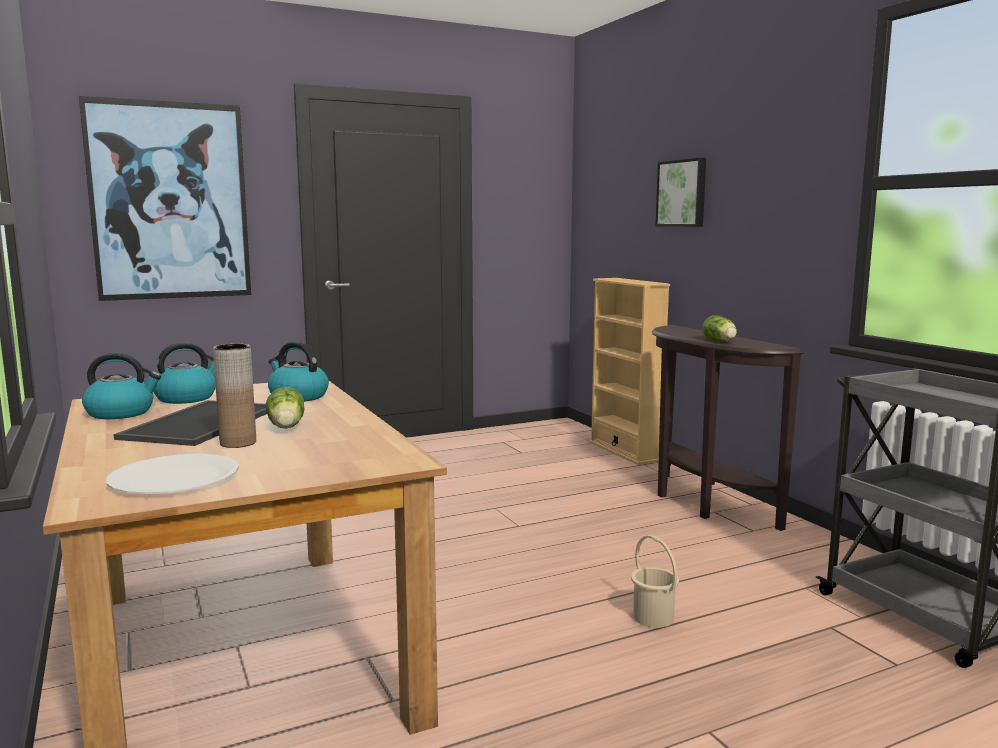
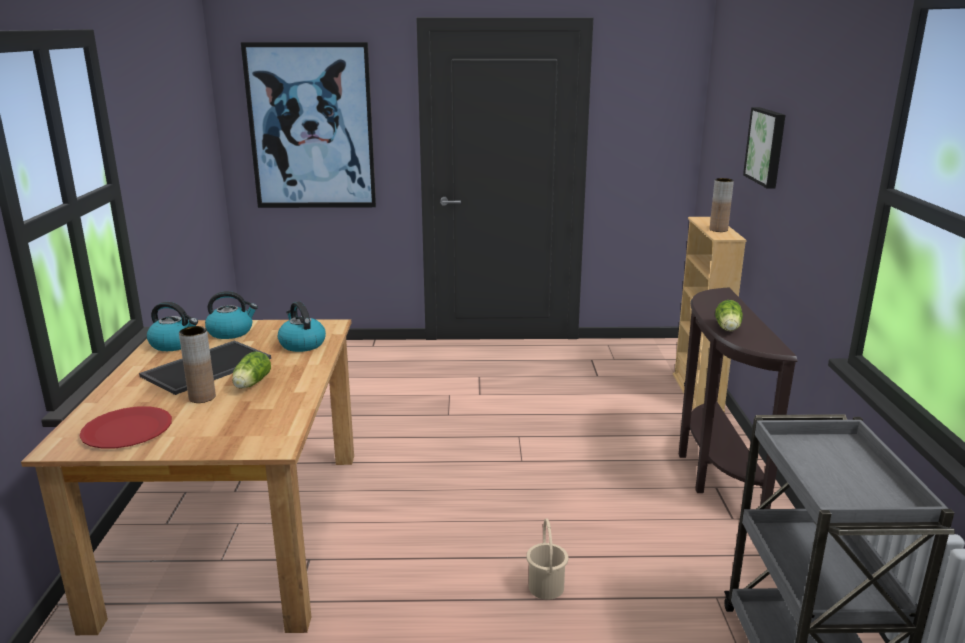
camera: 25 degrees right, 10 degrees up
white plate [106,454,239,494] -> red plate [80,406,172,448]
none -> brown vase [710,178,734,232]

